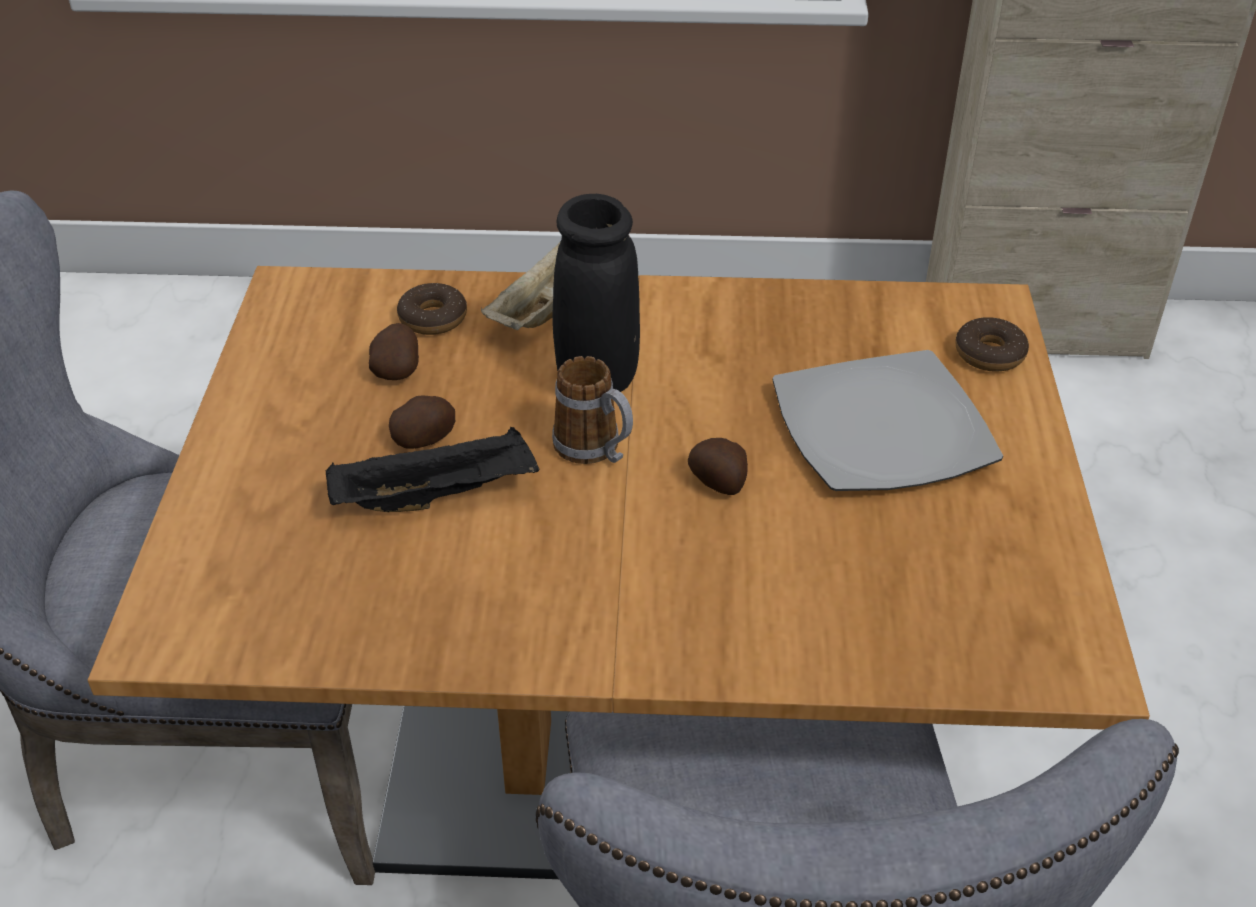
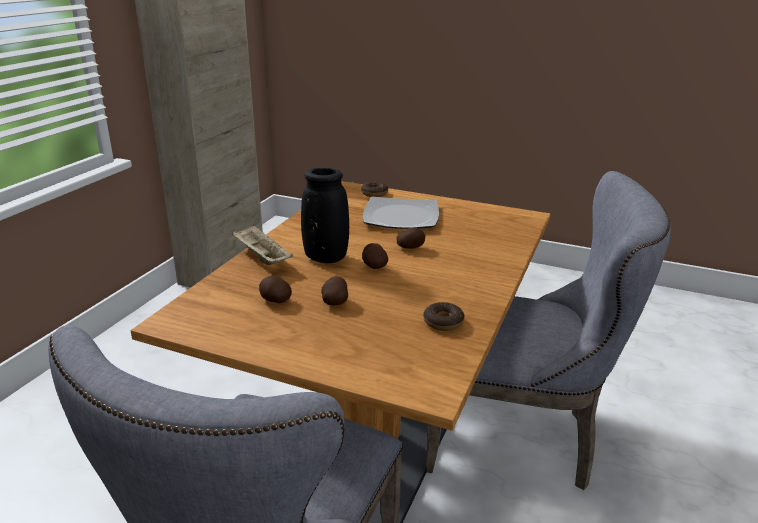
camera: 70 degrees left, 15 degrees down
black tray [326,427,539,512] -> none
donut [397,283,467,335] -> donut moved to [423,302,465,331]
mug [552,356,633,464] -> potato [362,243,388,269]

